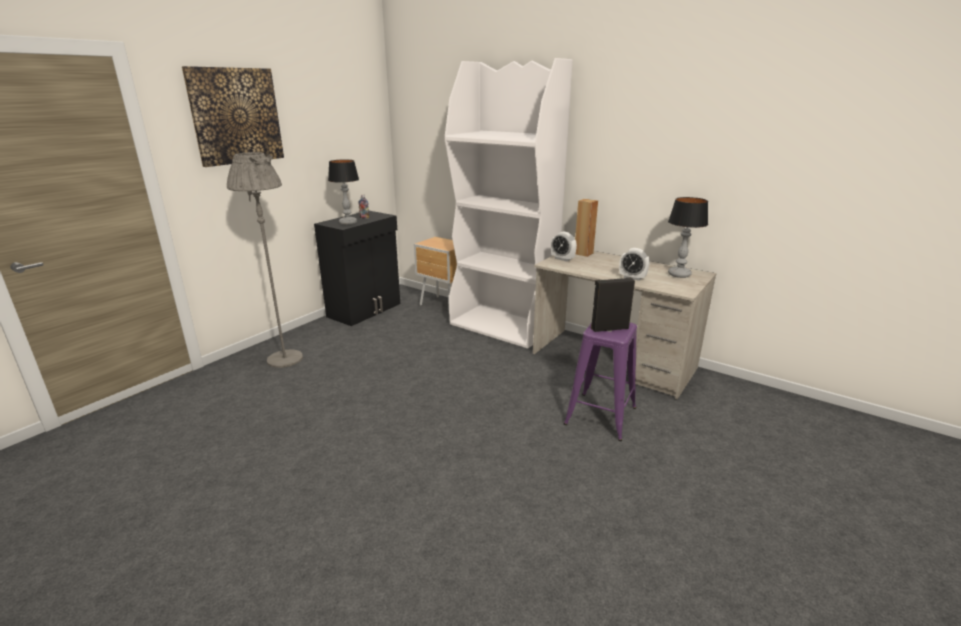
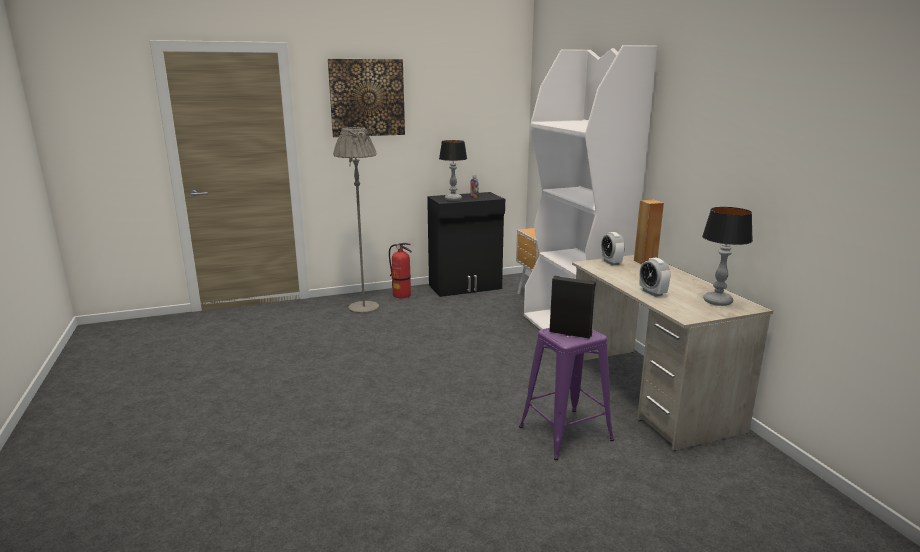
camera: 35 degrees right, 5 degrees down
none -> fire extinguisher [389,243,412,298]

